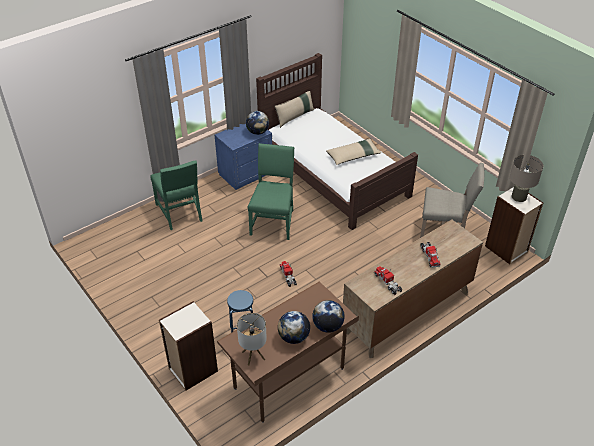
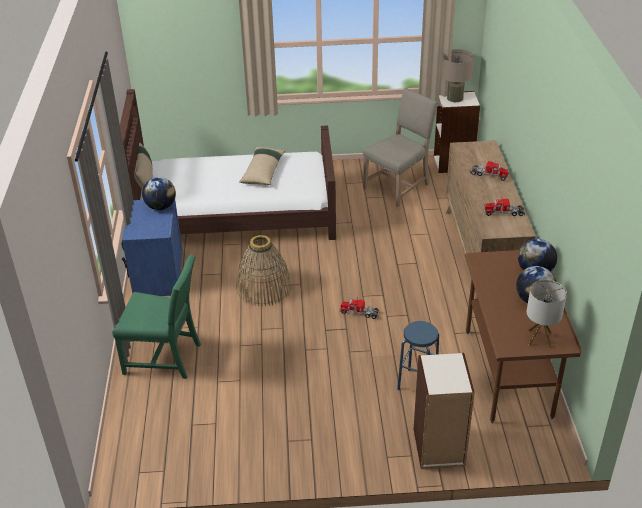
camera: 55 degrees left, 5 degrees down
green chair [248,143,294,240] -> basket [236,235,292,306]

